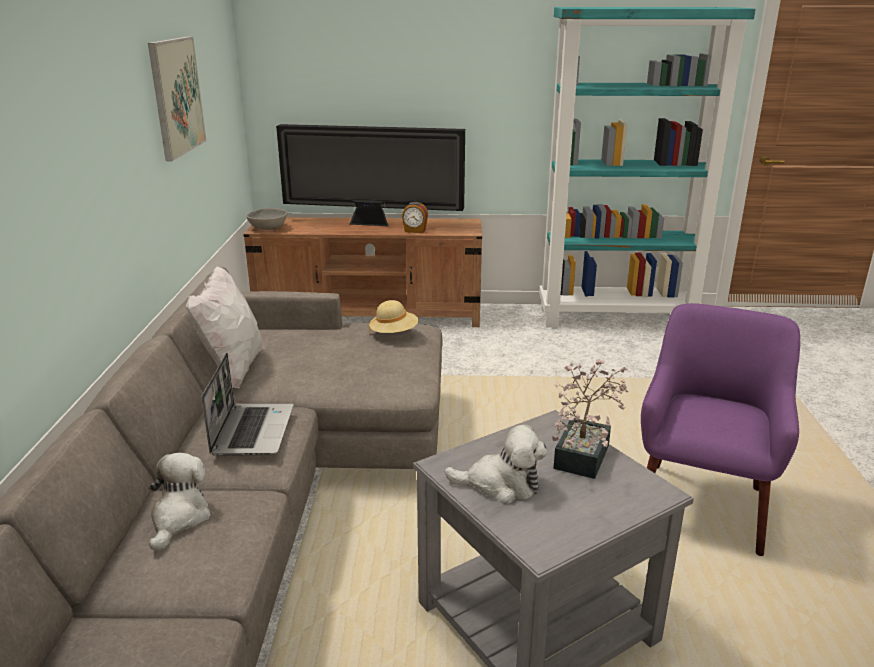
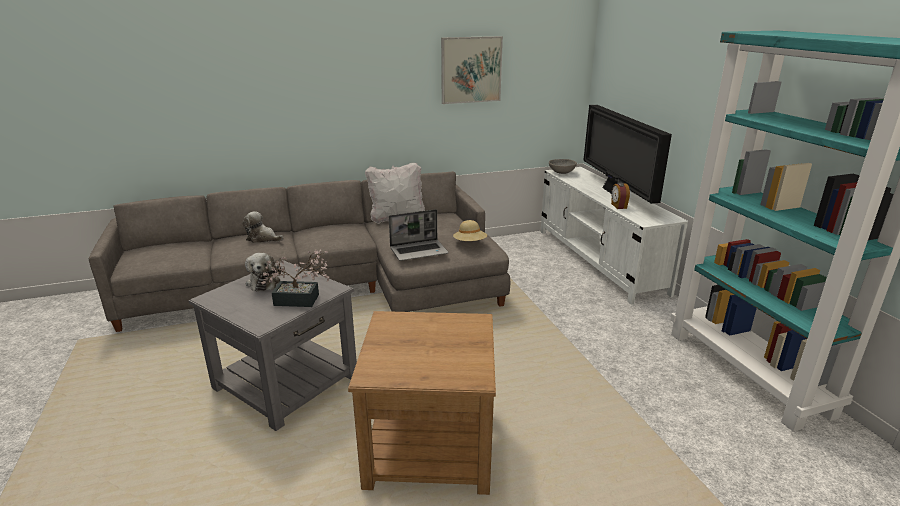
camera: 70 degrees right, 0 degrees up
plush toy [148,453,211,551] -> plush toy turned 150 degrees counterclockwise [243,211,283,243]
laptop [201,353,294,456] -> laptop moved to [389,209,449,261]
brown tv stand [243,217,482,327] -> white tv stand [541,167,688,305]
purple armchair [641,303,800,556] -> brown side table [348,311,496,495]

